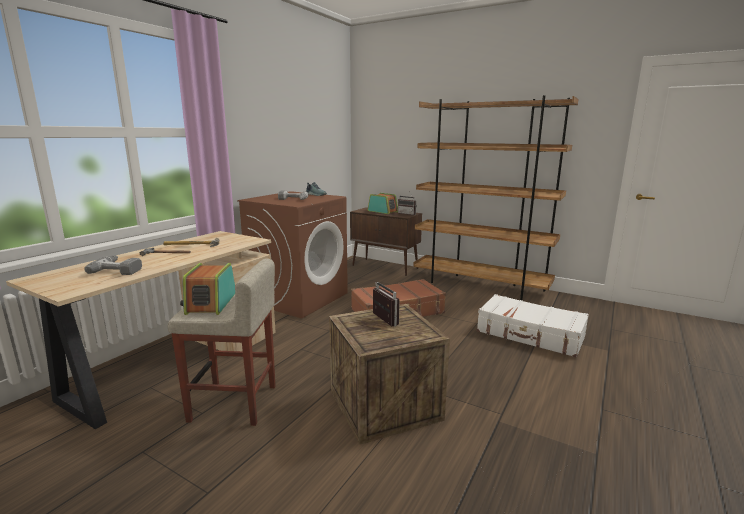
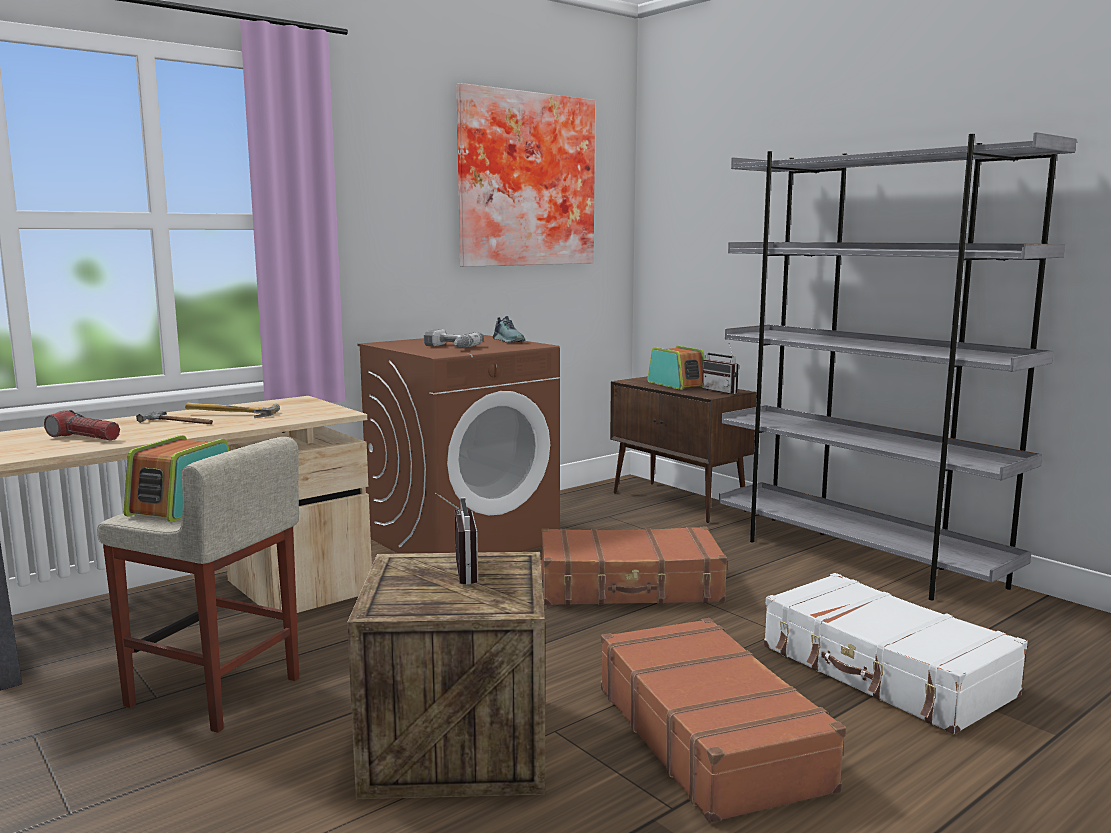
camera: 20 degrees right, 5 degrees down
power drill [84,255,142,275] -> flashlight [44,410,120,440]
brown bookcase [413,95,579,300] -> grey bookcase [719,132,1077,600]
none -> picture [456,83,595,267]
none -> brown suitcase [601,618,846,823]

